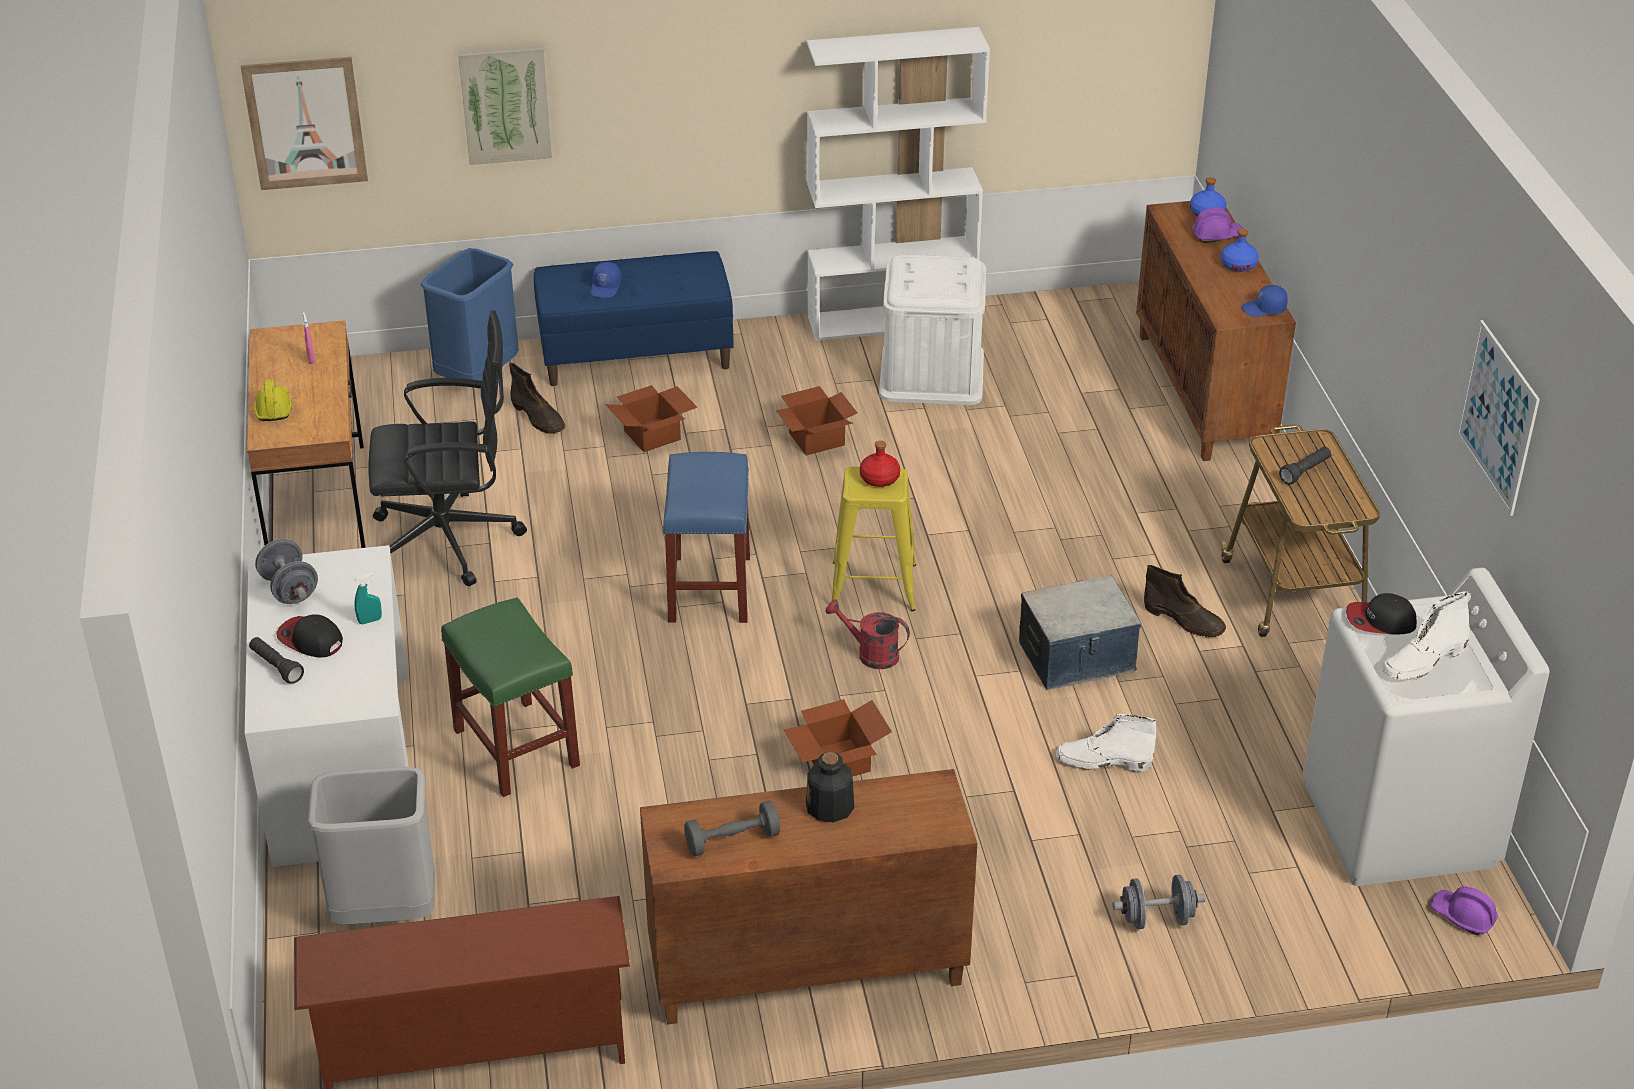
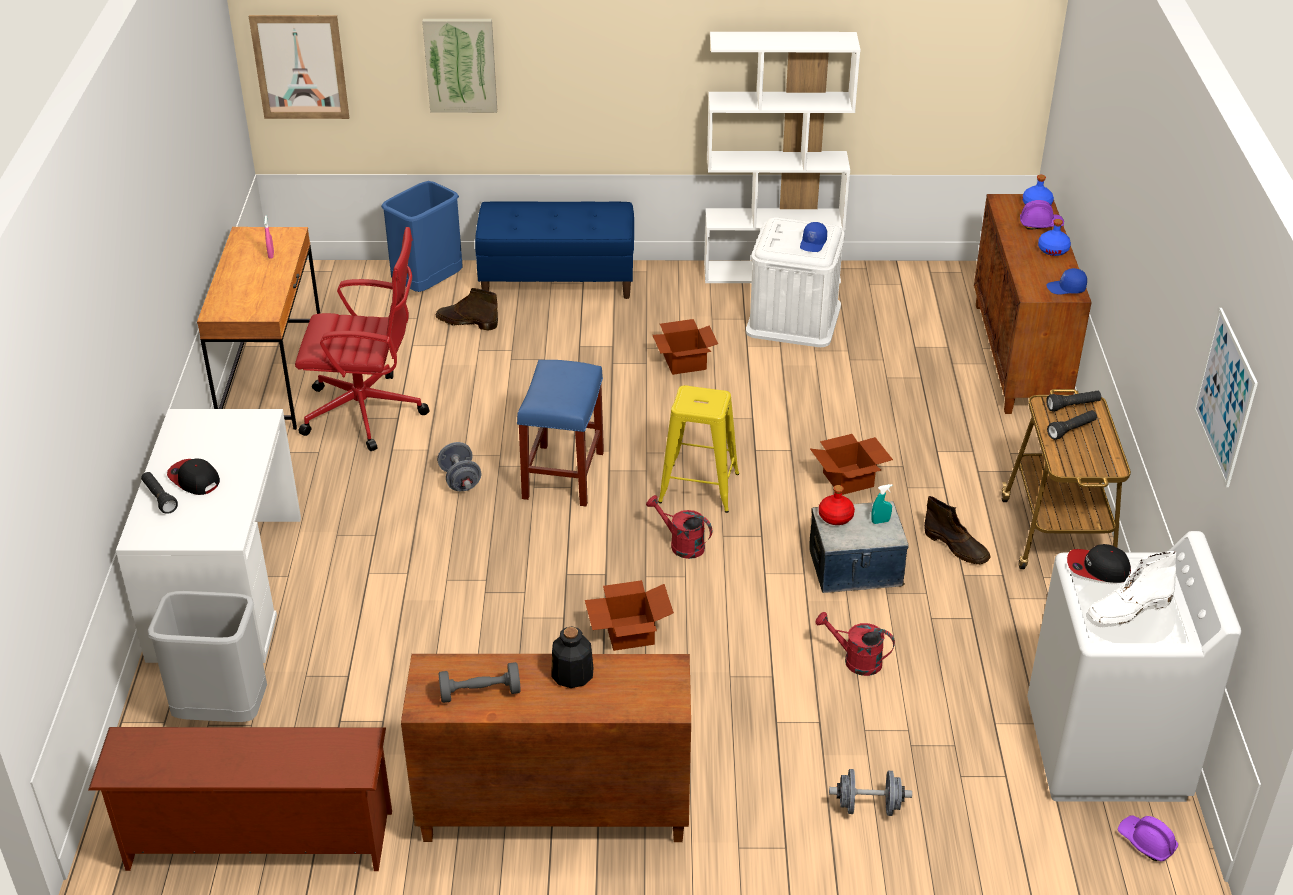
camera: 10 degrees right, 0 degrees up
yellow hard hat [253,379,292,421] -> none
grey dumbbell [255,539,318,604] -> grey dumbbell moved to [437,442,481,491]
turquoise spray bottle [354,573,382,624] -> turquoise spray bottle moved to [871,484,892,524]
black office chair [368,310,527,586] -> red office chair [295,227,430,451]
green stool [441,597,580,797] -> none
brown boot [509,363,565,434] -> brown boot turned 135 degrees clockwise [436,288,498,330]
blue cap [591,262,621,298] -> blue cap moved to [800,222,827,252]
cardboard box [605,385,697,452] -> cardboard box moved to [810,434,893,495]
red bottle [860,440,900,487] -> red bottle moved to [819,485,855,525]
white boot [1056,714,1156,772] -> red watering can [815,612,895,676]
none -> black flashlight [1046,391,1101,411]

